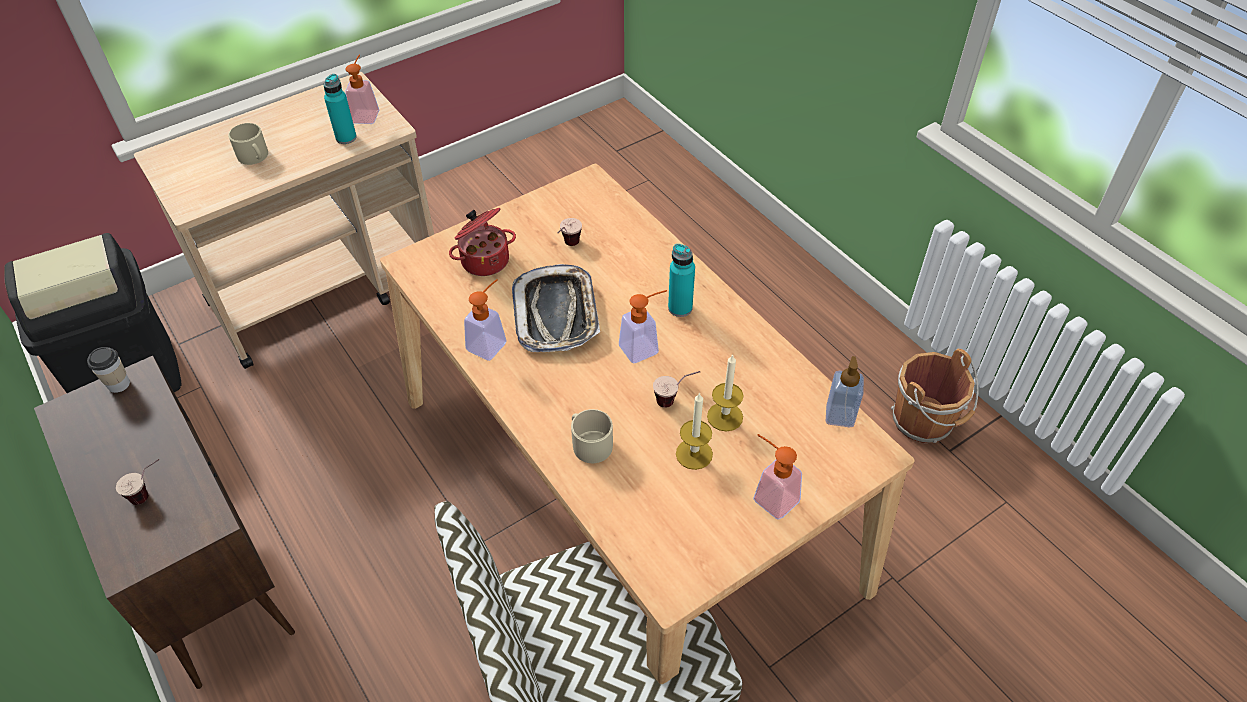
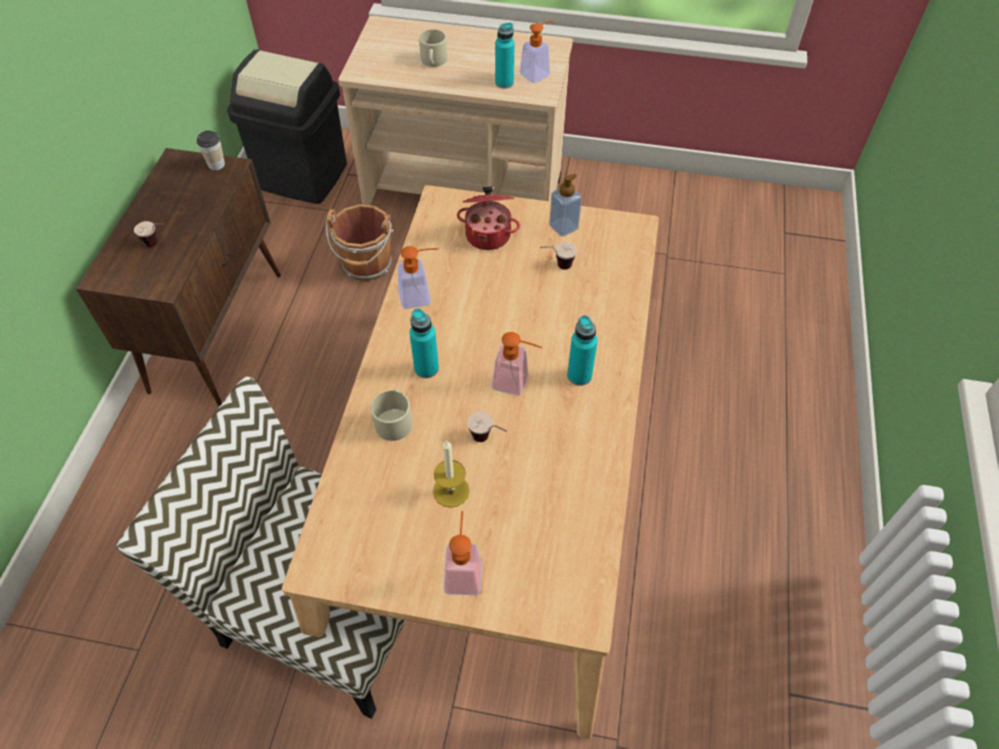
camera: 45 degrees right, 5 degrees up
tray [512,264,600,352] -> none
candle [707,354,744,431] -> none
soap dispenser [826,356,864,427] -> soap dispenser moved to [549,174,582,237]
brown bucket [891,349,979,443] -> brown bucket moved to [325,204,393,281]
none -> turquoise bottle [409,308,439,378]

